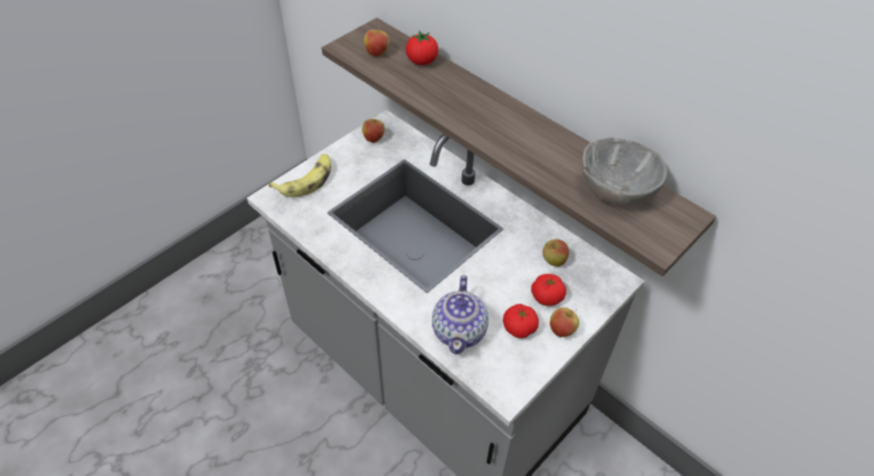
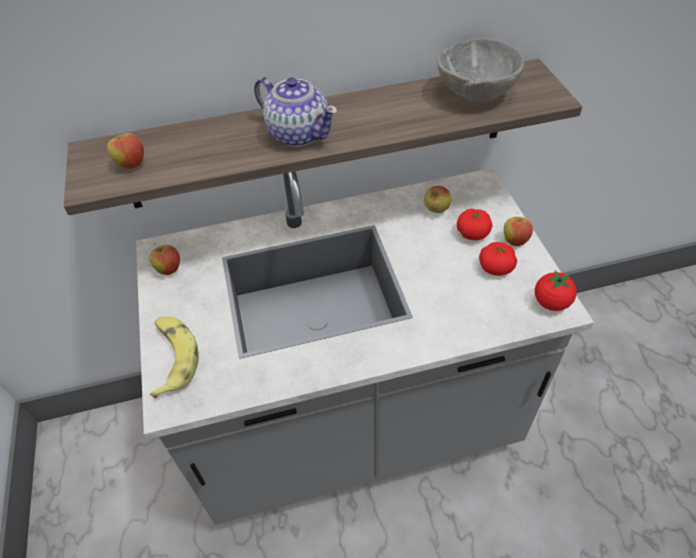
camera: 55 degrees left, 0 degrees up
tomato [406,31,438,65] -> tomato moved to [535,270,577,311]
teapot [432,275,489,355] -> teapot moved to [254,77,338,147]

